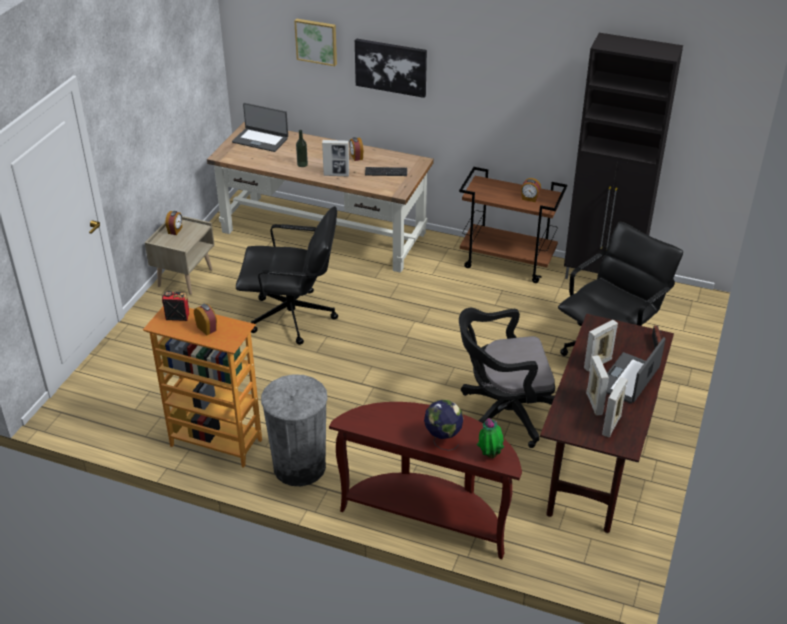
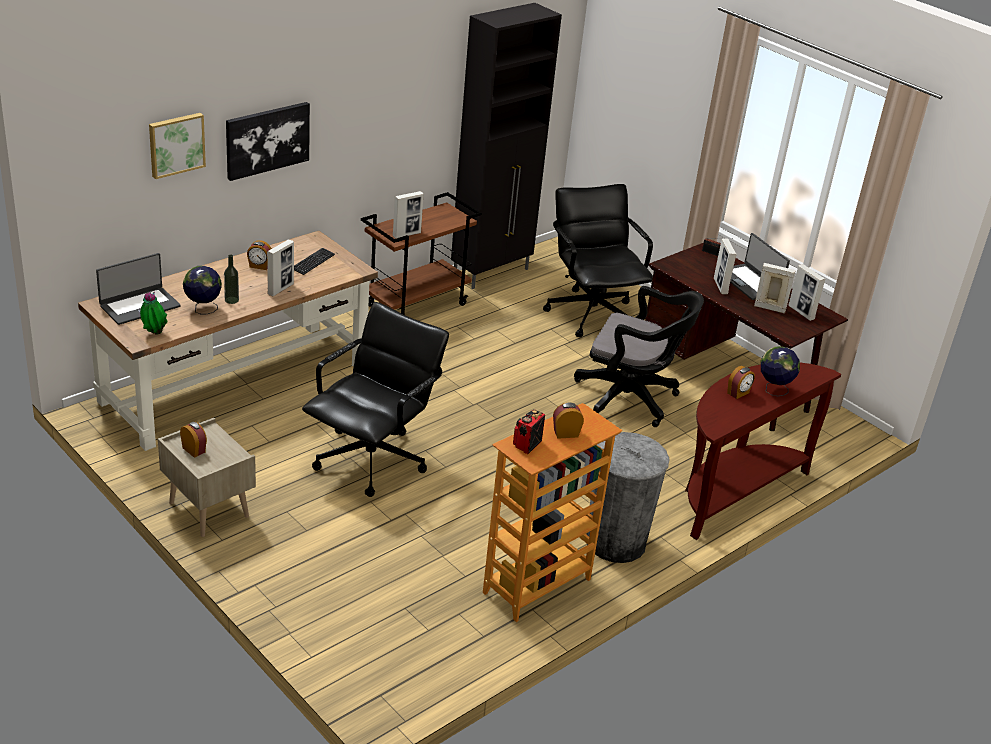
camera: 65 degrees left, 5 degrees down
black office chair [459,308,555,448] -> black office chair turned 90 degrees counterclockwise [574,286,704,427]
potted plant [477,418,504,458] -> potted plant moved to [140,292,168,335]
alarm clock [521,178,541,202] -> alarm clock moved to [727,366,755,399]
none -> globe [183,266,222,314]
none -> picture frame [393,191,424,239]

